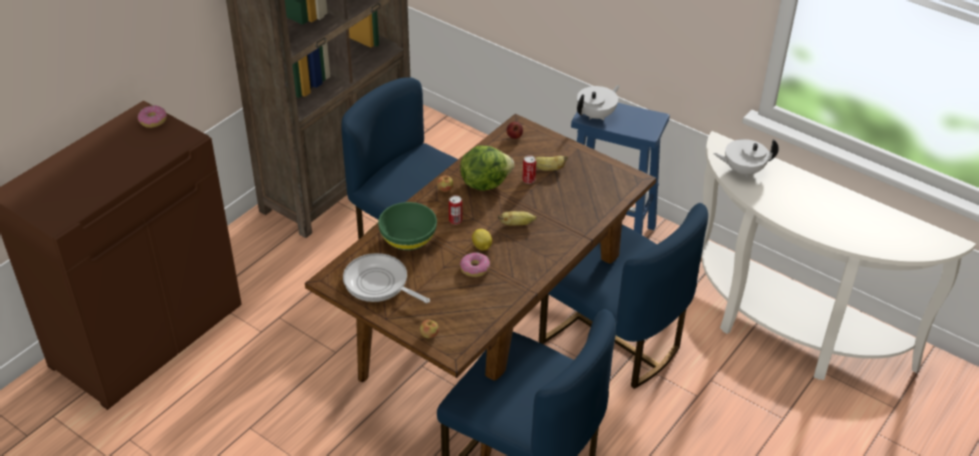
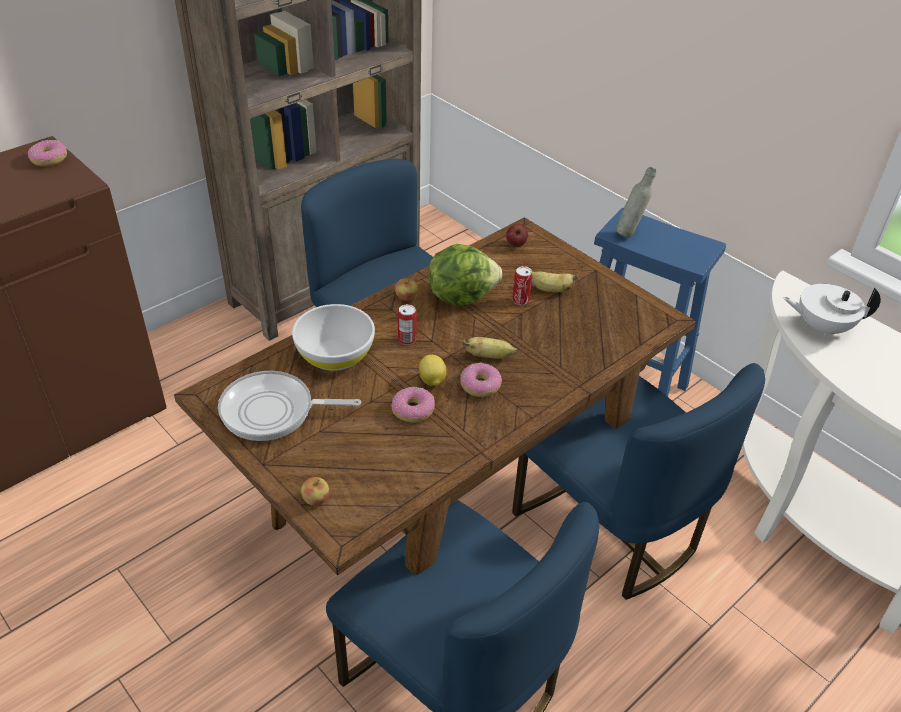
camera: 10 degrees right, 0 degrees up
frying pan [343,253,430,303] -> frying pan turned 45 degrees counterclockwise [218,371,361,441]
green bowl [378,202,437,250] -> white bowl [292,304,375,371]
white teapot [577,85,620,121] -> grey bottle [615,167,656,238]
none -> donut [460,363,502,397]

